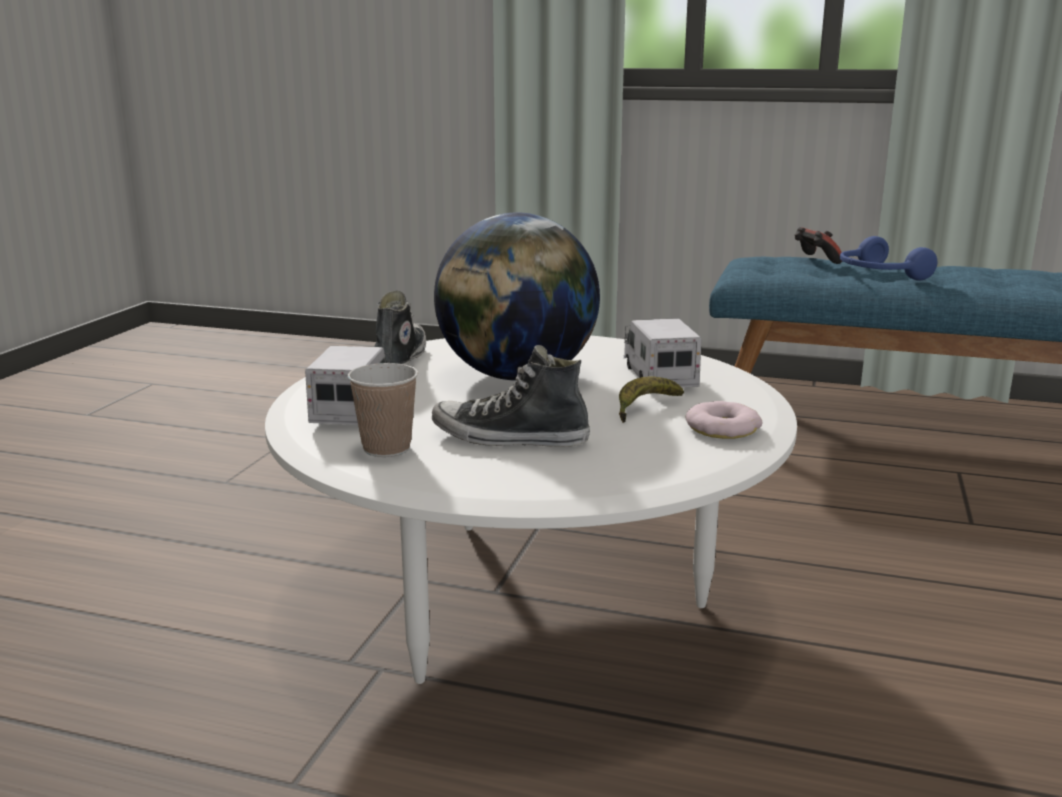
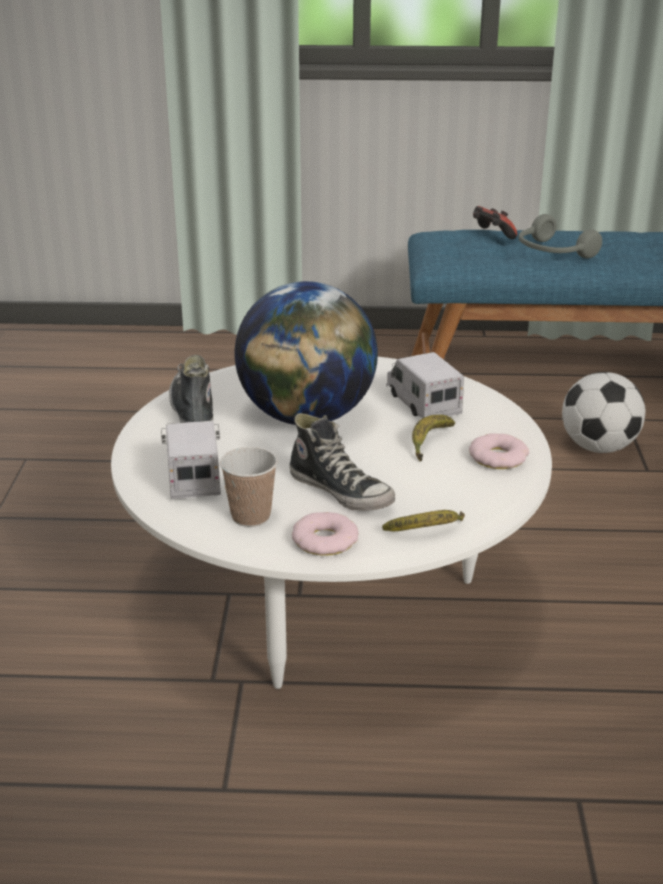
camera: 15 degrees left, 10 degrees up
shoe [432,345,590,447] -> shoe turned 135 degrees counterclockwise [289,413,395,511]
blue headphones [840,236,937,280] -> grey headphones [518,214,602,258]
none -> donut [292,512,359,556]
none -> banana [382,510,465,531]
none -> football [562,372,645,453]

